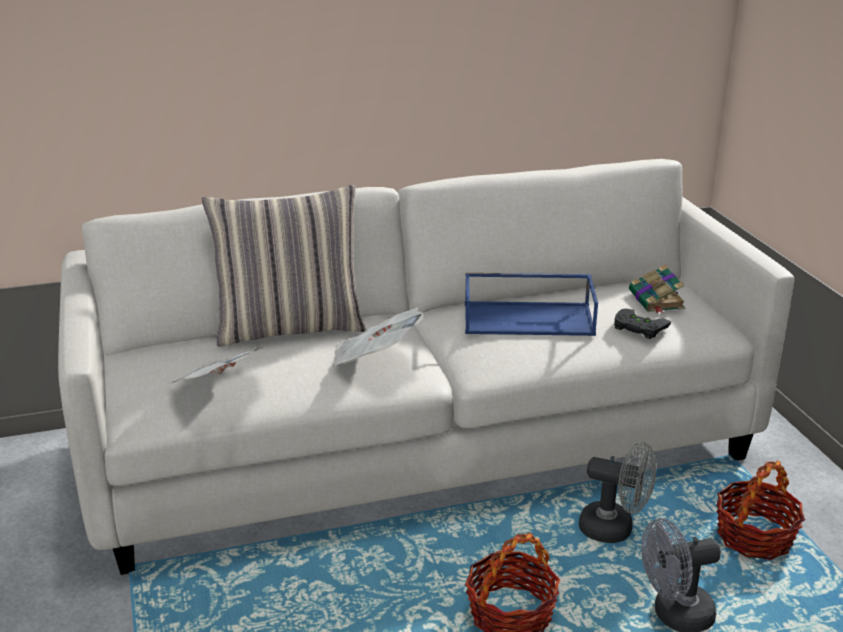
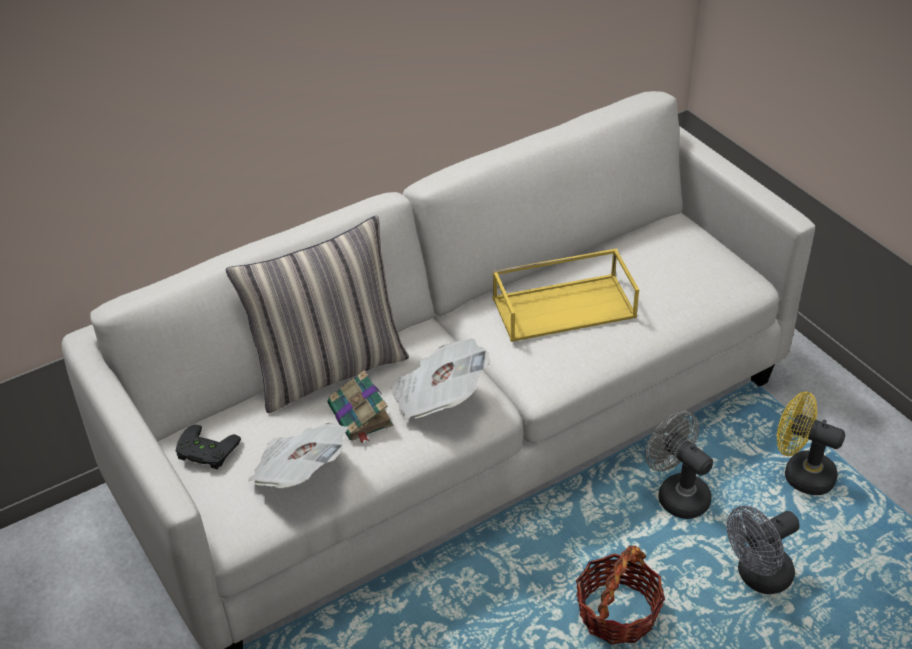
camera: 15 degrees left, 15 degrees up
blue tray [465,273,598,336] -> yellow tray [493,248,639,342]
grey fan [579,442,656,543] -> grey fan turned 135 degrees counterclockwise [645,411,713,519]
black game controller [614,309,671,339] -> black game controller moved to [176,425,241,469]
book [629,265,685,313] -> book moved to [327,370,393,444]
basket [716,461,805,560] -> yellow fan [777,391,845,495]

